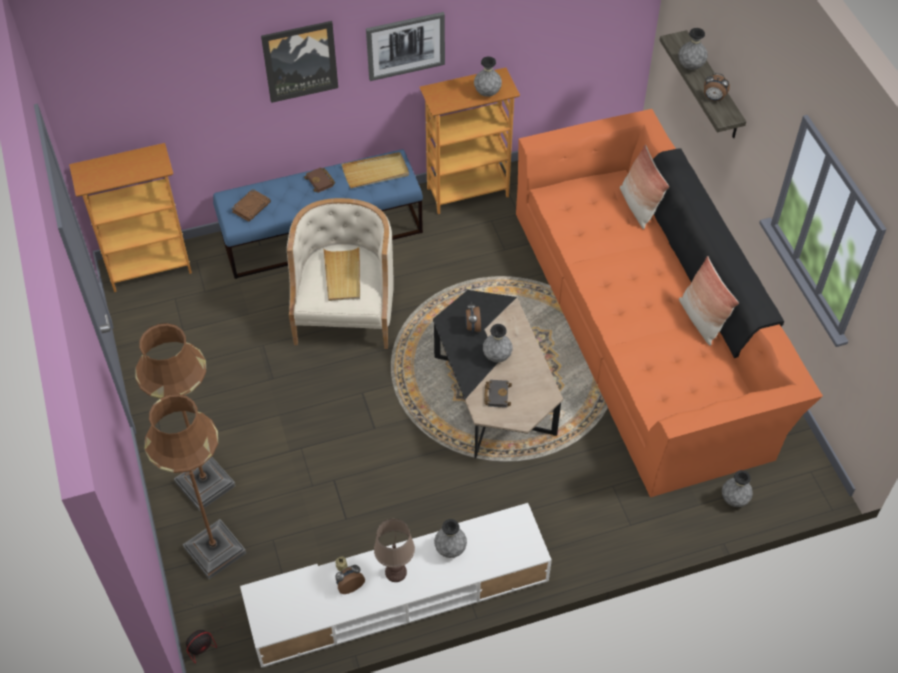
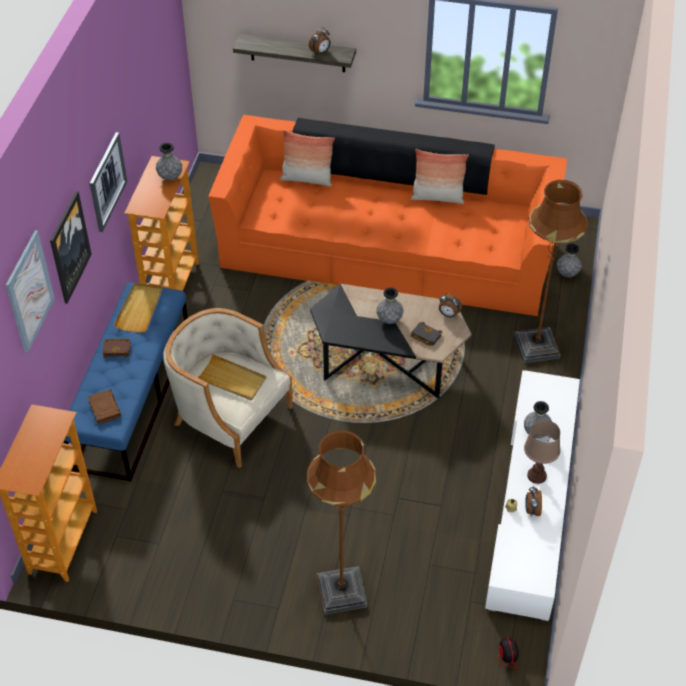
camera: 60 degrees left, 5 degrees down
brown floor lamp [145,394,246,579] -> brown floor lamp moved to [514,180,588,363]
alarm clock [465,302,481,333] -> alarm clock moved to [439,293,462,317]
grey vase [678,28,708,70] -> none
none -> picture [6,230,55,353]

